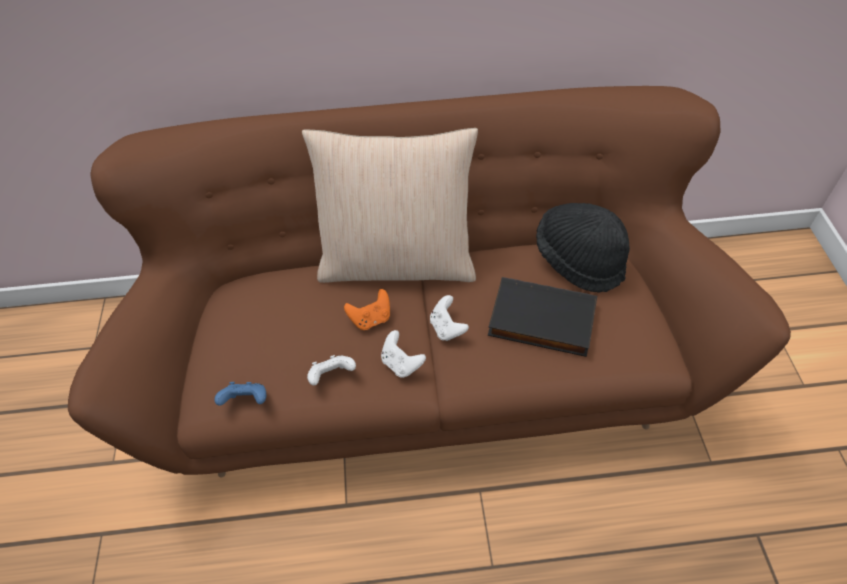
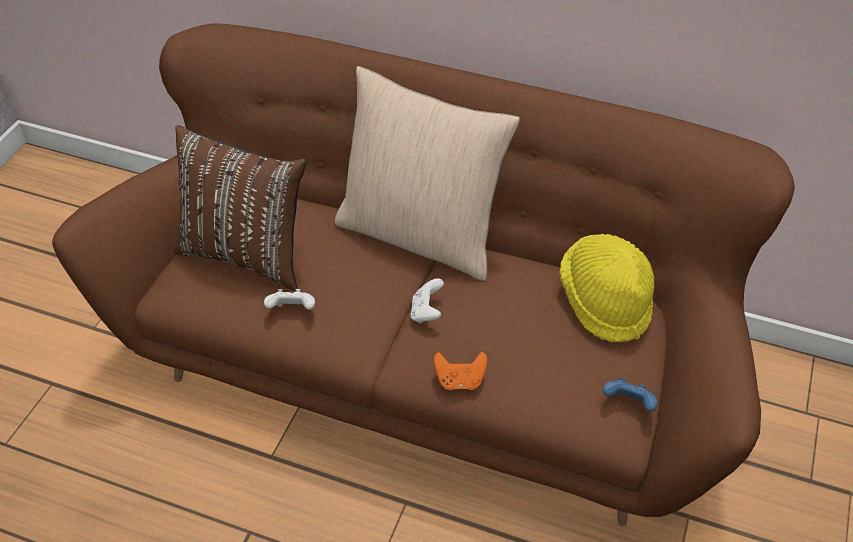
camera: 25 degrees right, 5 degrees down
blue game controller [215,382,266,406] -> blue game controller moved to [603,377,658,412]
orange game controller [344,289,390,330] -> orange game controller moved to [434,352,487,390]
white game controller [381,330,426,378] -> none
black book [488,277,597,357] -> none
black hat [536,203,630,293] -> yellow hat [560,234,654,342]
none -> brown pillow [173,125,306,291]

